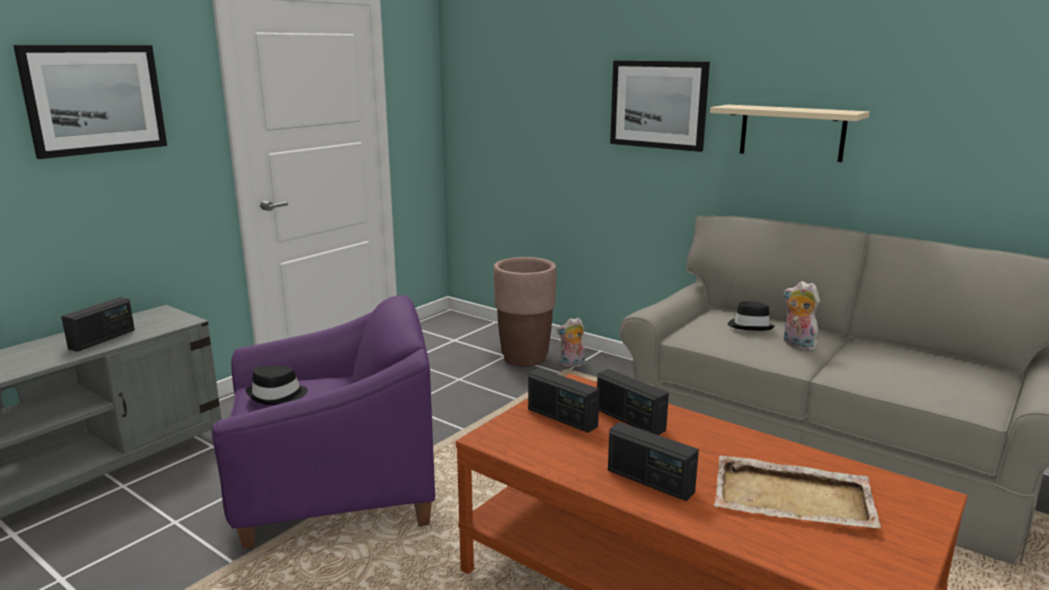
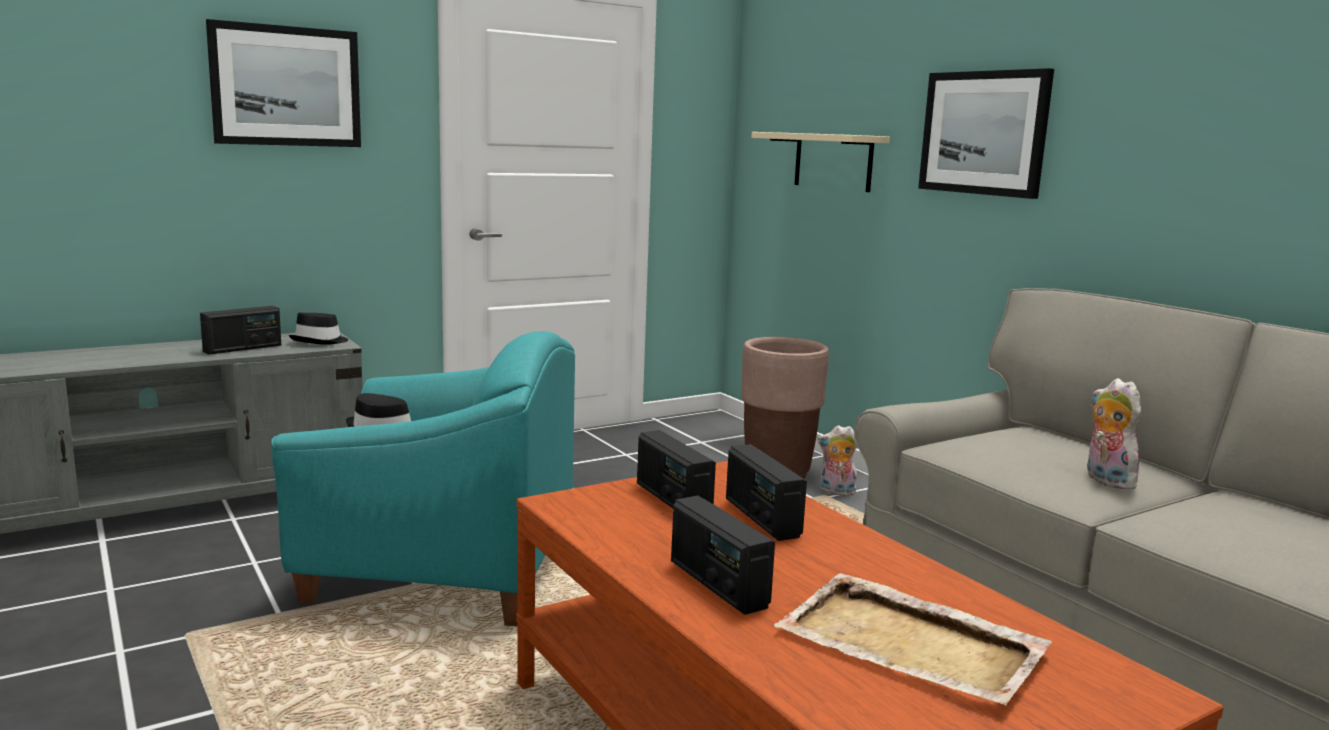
camera: 20 degrees right, 5 degrees down
purple armchair [212,295,435,549] -> turquoise armchair [271,331,575,627]
beige shelf [710,105,869,162] -> beige shelf moved to [751,132,890,192]
black hat [728,301,775,331] -> black hat moved to [289,312,348,345]

